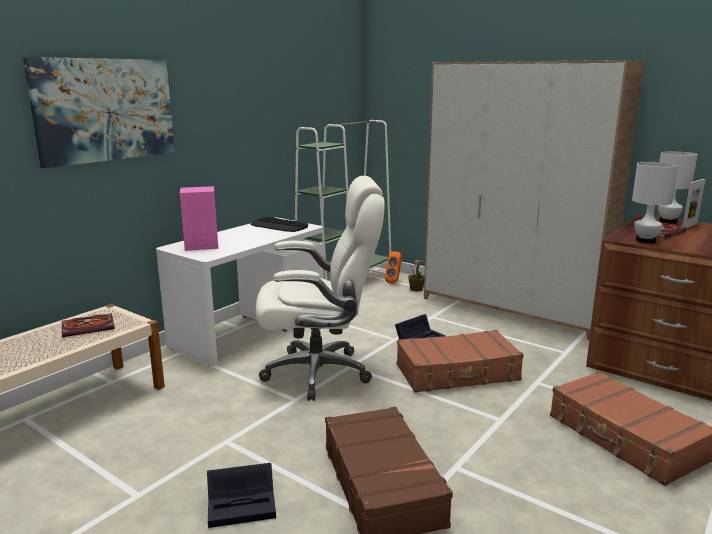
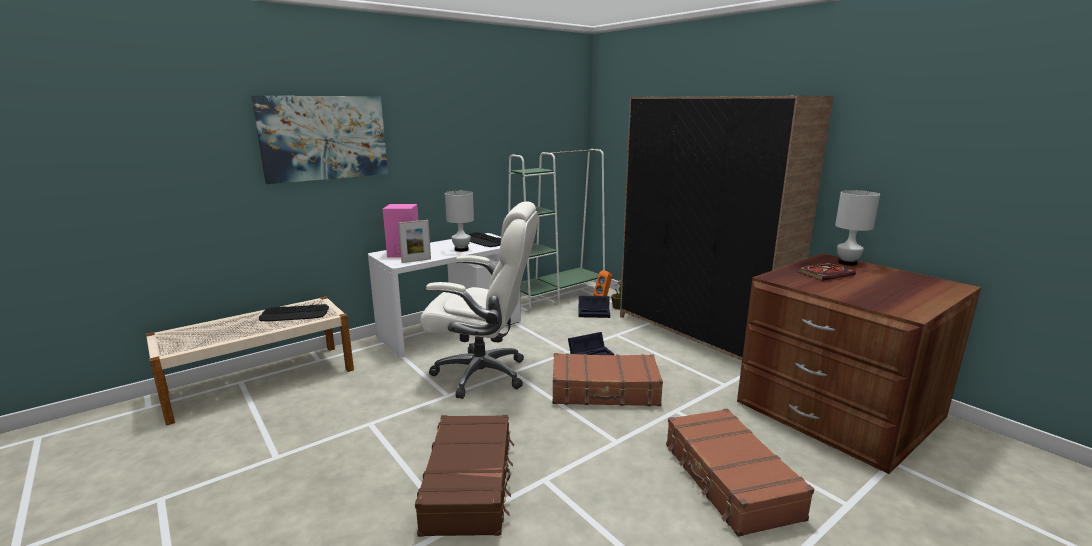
camera: 15 degrees right, 0 degrees up
book [62,313,115,337] -> keyboard [259,304,329,322]
black storage box [207,463,276,528] -> black storage box moved to [579,296,610,318]
white wardrobe [424,60,645,340] -> black wardrobe [620,96,834,361]
white table lamp [632,162,678,244] -> white table lamp moved to [445,191,474,252]
picture frame [682,179,706,228] -> picture frame moved to [398,220,431,263]

